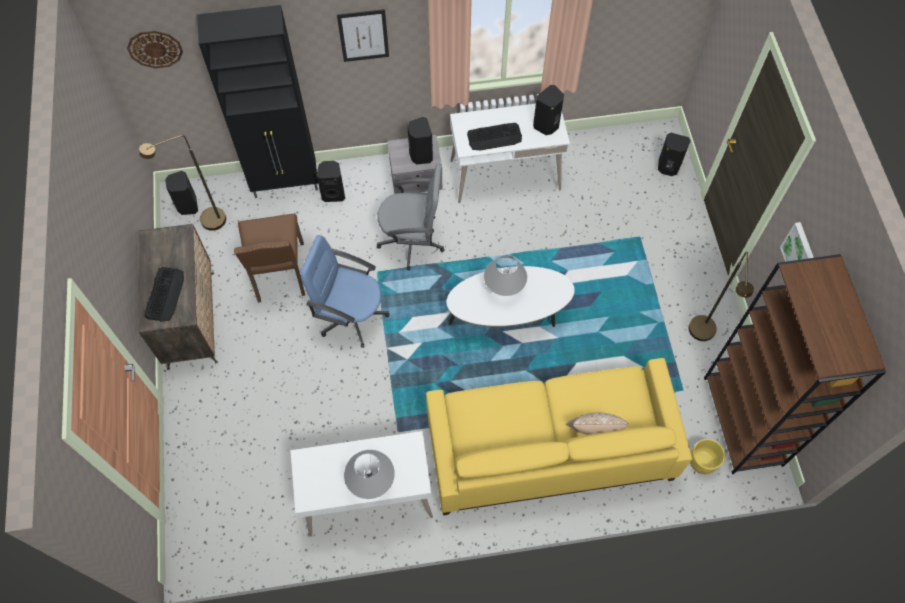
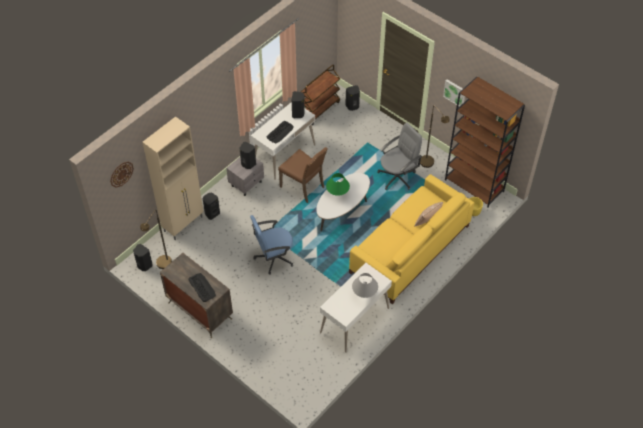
camera: 40 degrees left, 10 degrees down
black cabinet [197,5,318,198] -> beige cabinet [142,116,204,240]
brown chair [234,213,305,303] -> brown chair moved to [278,147,328,203]
picture [337,9,389,62] -> none
grey office chair [377,164,445,271] -> grey office chair moved to [377,123,422,190]
grey table lamp [484,255,527,296] -> green table lamp [326,173,350,196]
none -> brown cart [301,65,340,125]

